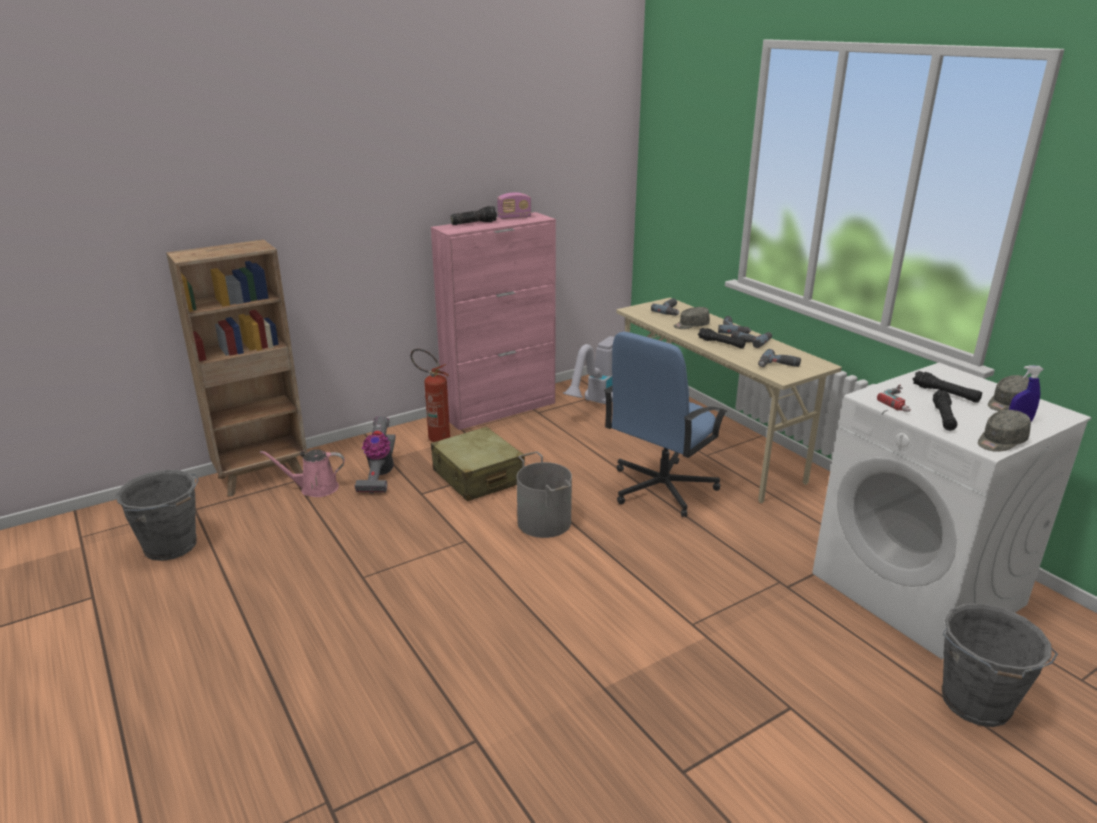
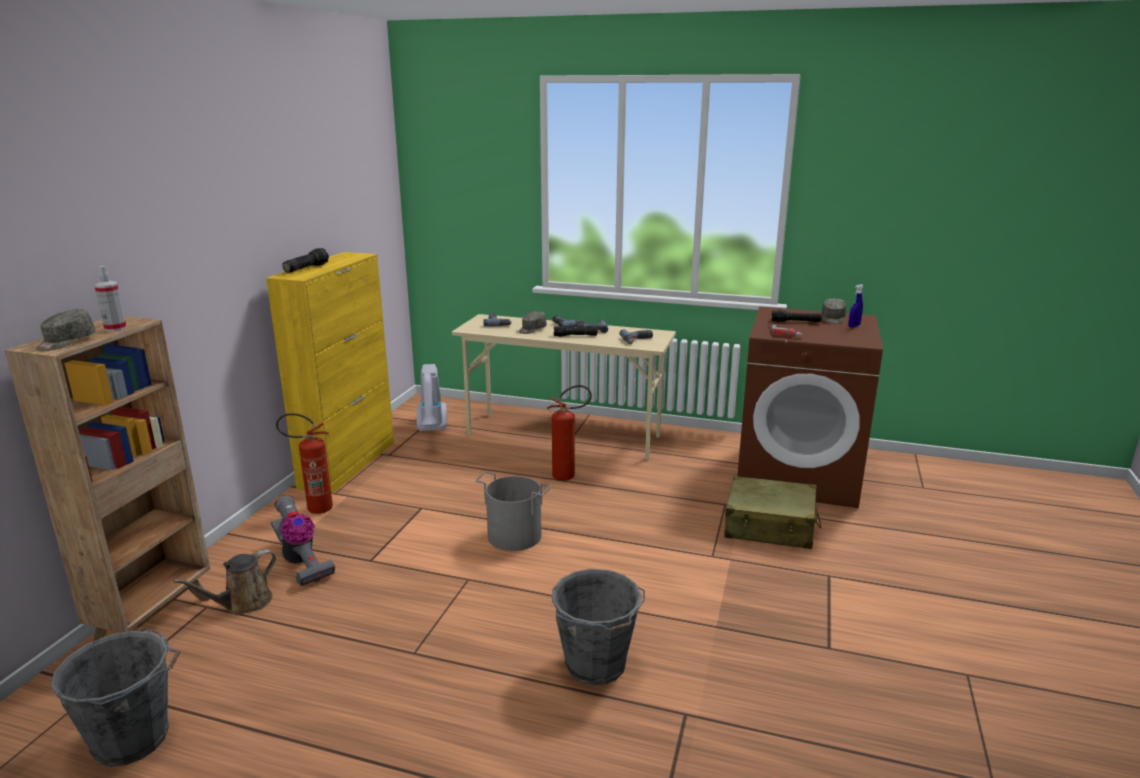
camera: 40 degrees left, 5 degrees down
pink watering can [260,449,345,497] -> brown watering can [173,549,276,614]
pink cabinet [431,212,556,430] -> yellow cabinet [266,252,394,494]
beige suitcase [431,427,525,501] -> beige suitcase moved to [724,476,821,549]
radio [497,192,531,219] -> none
blue office chair [604,332,728,517] -> fire extinguisher [547,385,592,481]
white washing machine [812,363,1092,659] -> brown washing machine [737,307,883,508]
black flashlight [933,390,957,431] -> none
grey bucket [942,603,1058,727] -> grey bucket moved to [552,569,645,685]
grey cap [978,410,1031,452] -> grey cap moved to [36,309,96,351]
none -> spray bottle [94,266,127,332]

